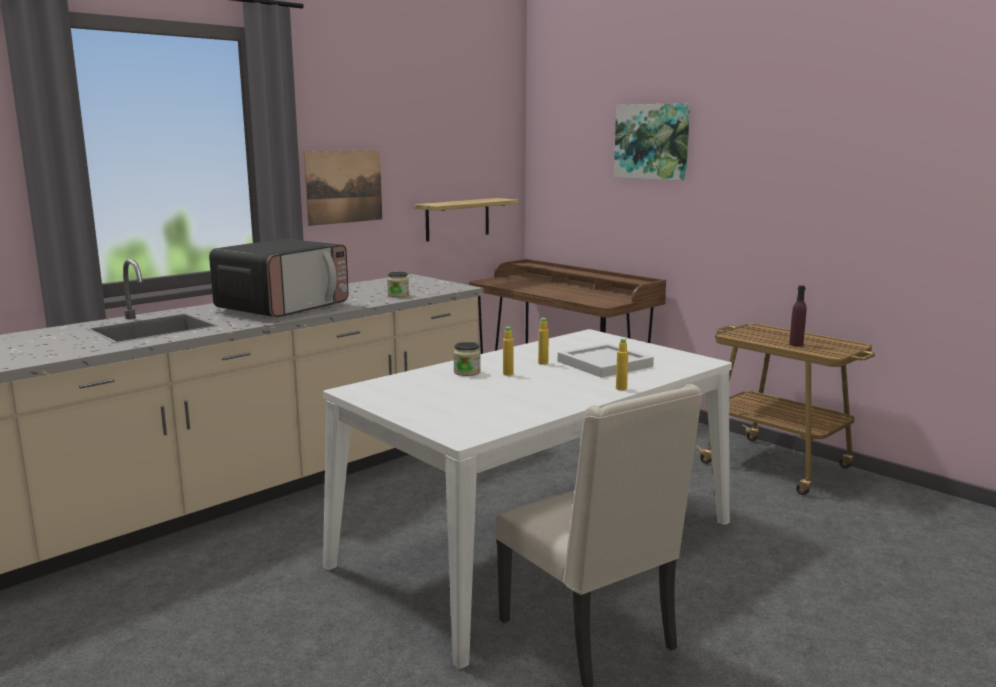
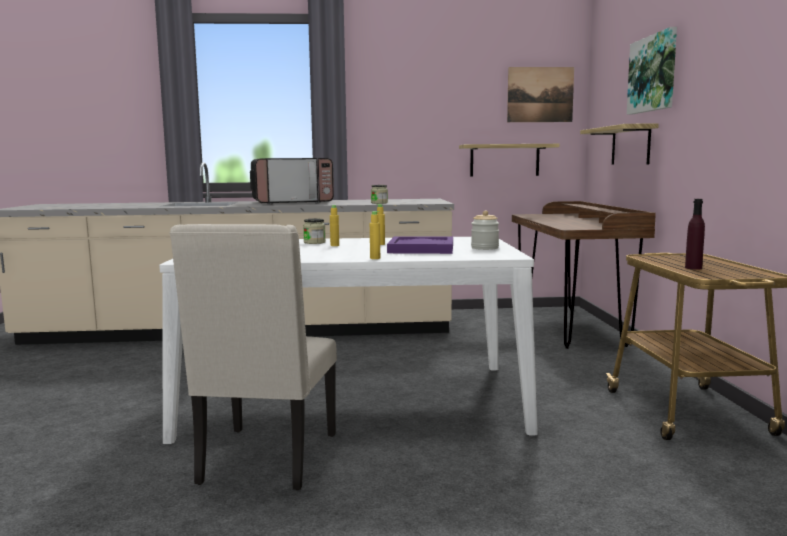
camera: 40 degrees right, 5 degrees down
picture [304,150,382,226] -> picture moved to [507,67,574,122]
white tray [558,343,654,378] -> purple tray [387,236,453,254]
none -> jar [471,210,499,250]
none -> shelf [580,123,659,165]

